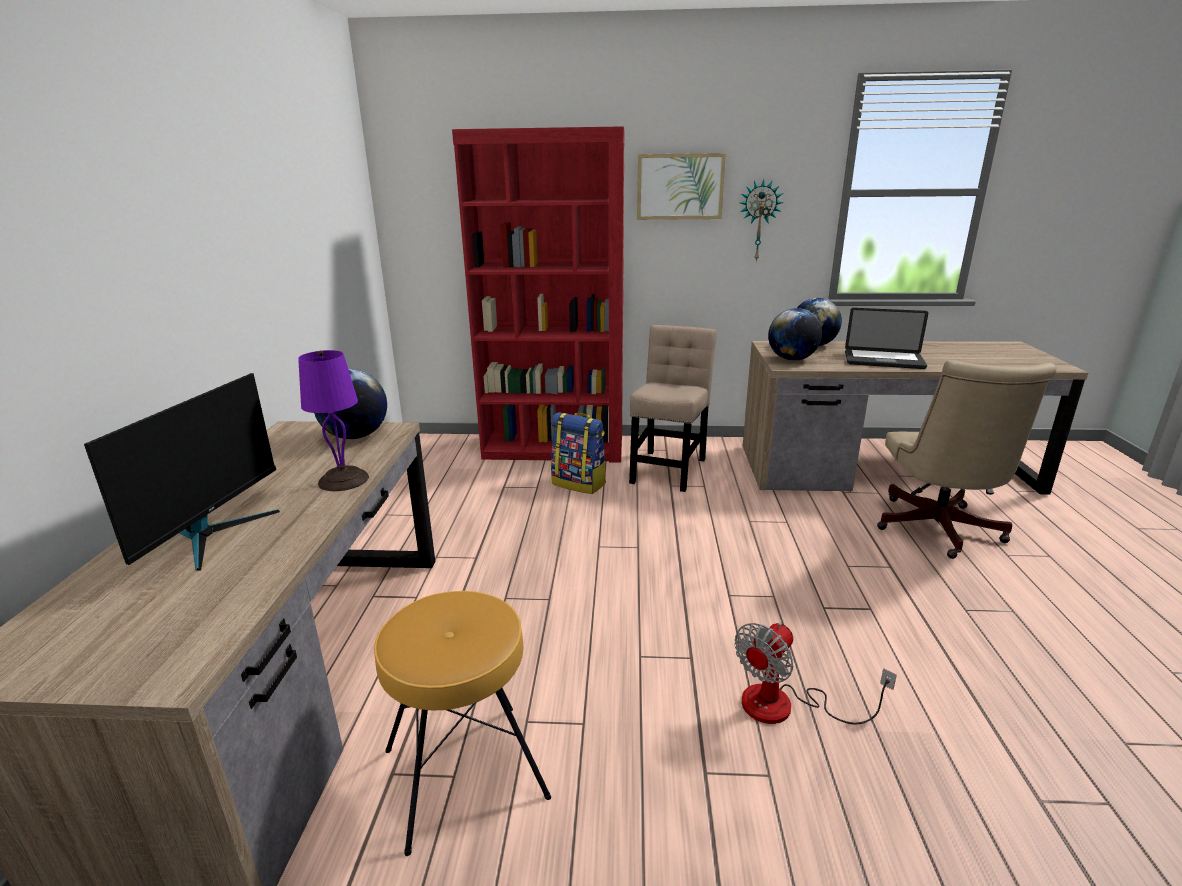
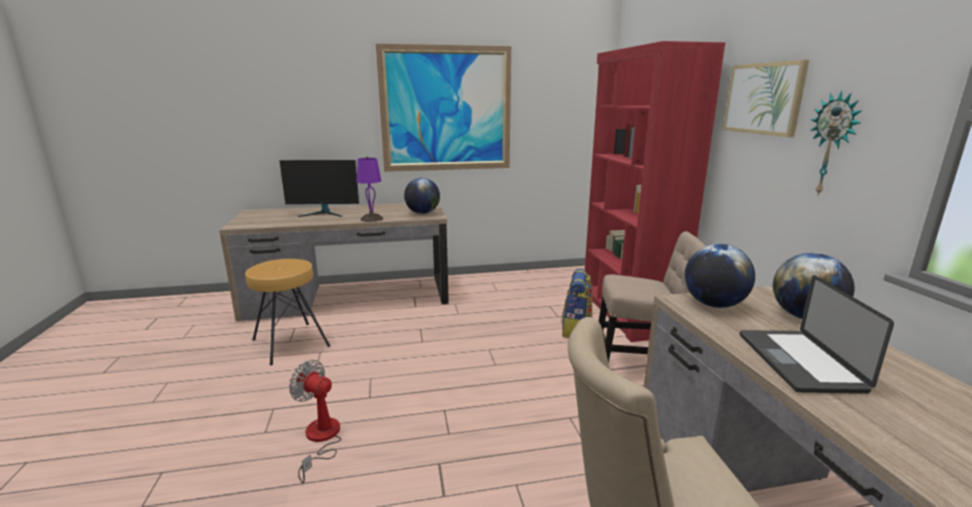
camera: 75 degrees right, 5 degrees down
none -> picture [376,44,511,172]

